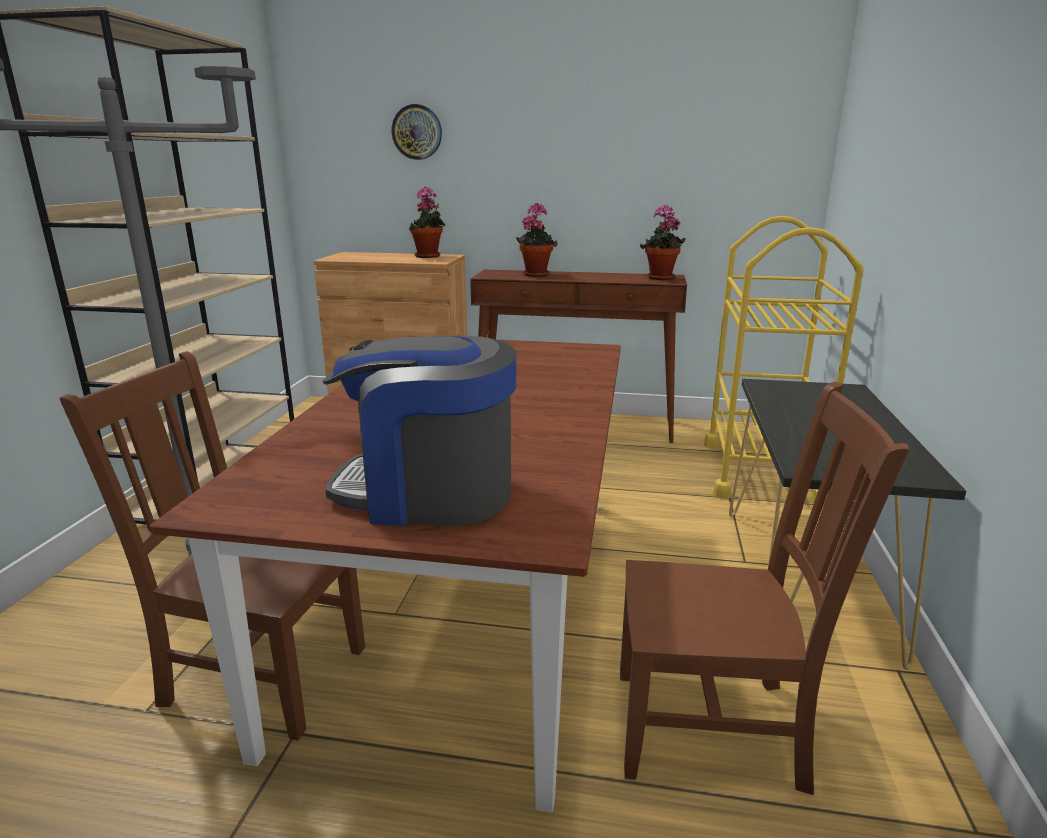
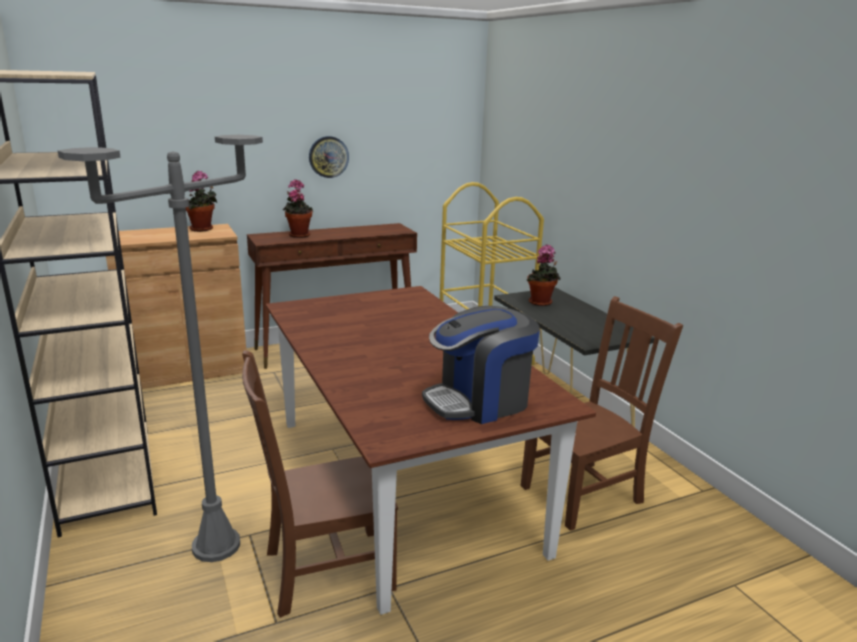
camera: 35 degrees left, 0 degrees up
wall clock [391,104,442,160] -> wall clock moved to [309,136,349,178]
potted plant [640,205,686,280] -> potted plant moved to [527,244,561,306]

